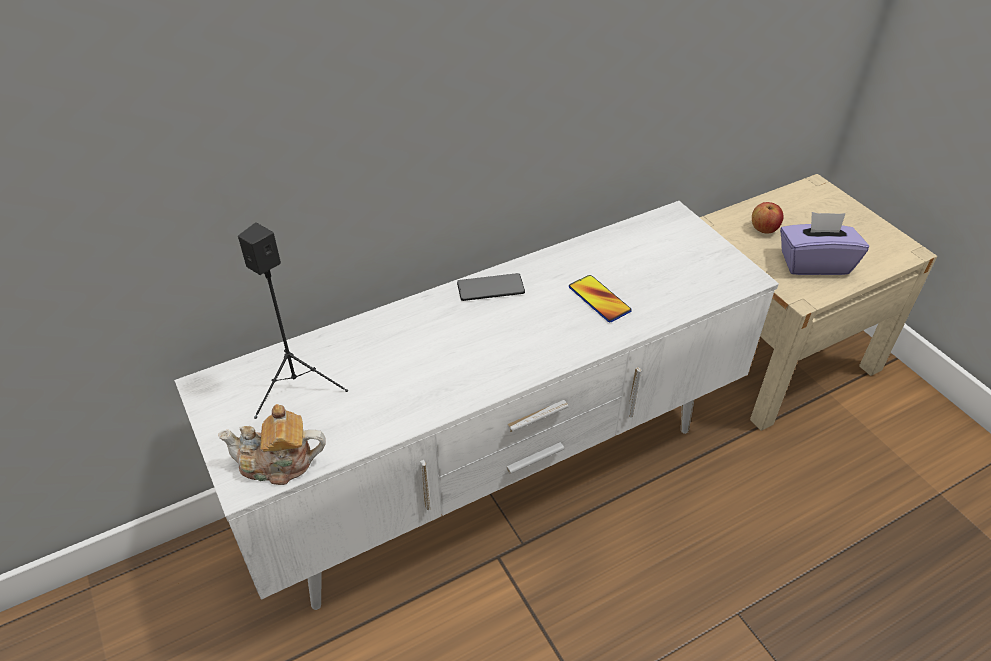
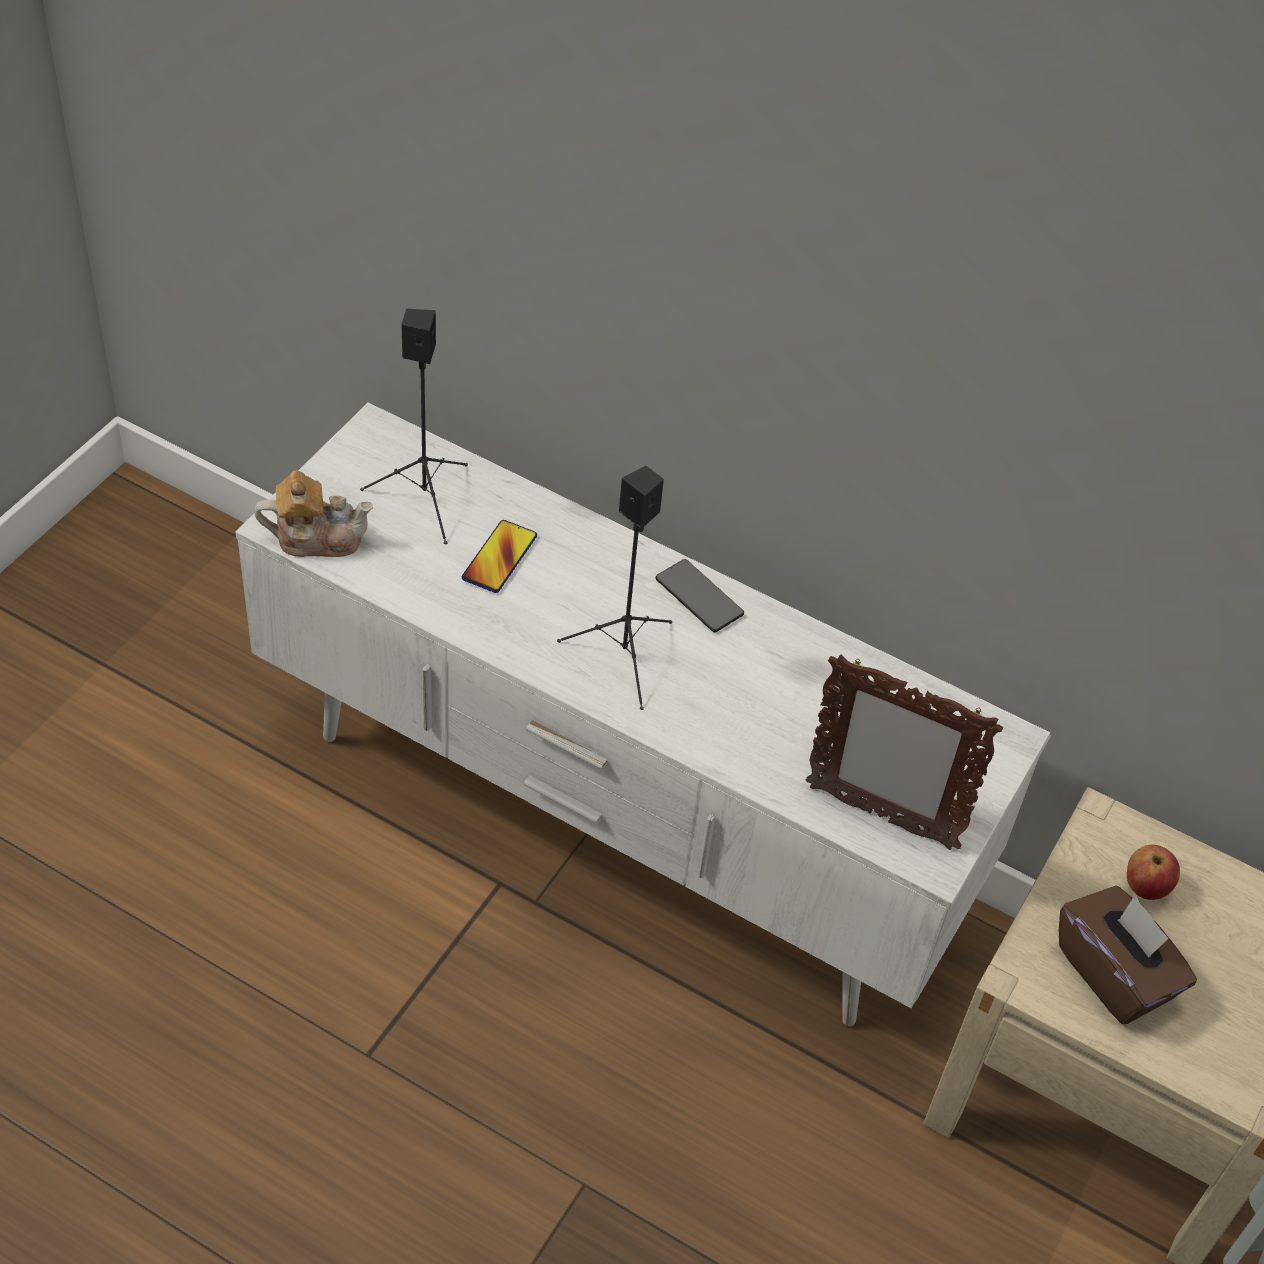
camera: 55 degrees right, 5 degrees up
teapot [218,404,326,485] -> teapot turned 120 degrees clockwise [254,471,374,557]
phone [569,275,632,322] -> phone moved to [462,520,537,593]
purple tissue box [780,212,869,275] -> brown tissue box [1059,886,1197,1024]
none -> black speaker [557,466,672,710]
none -> picture frame [806,654,1003,850]

